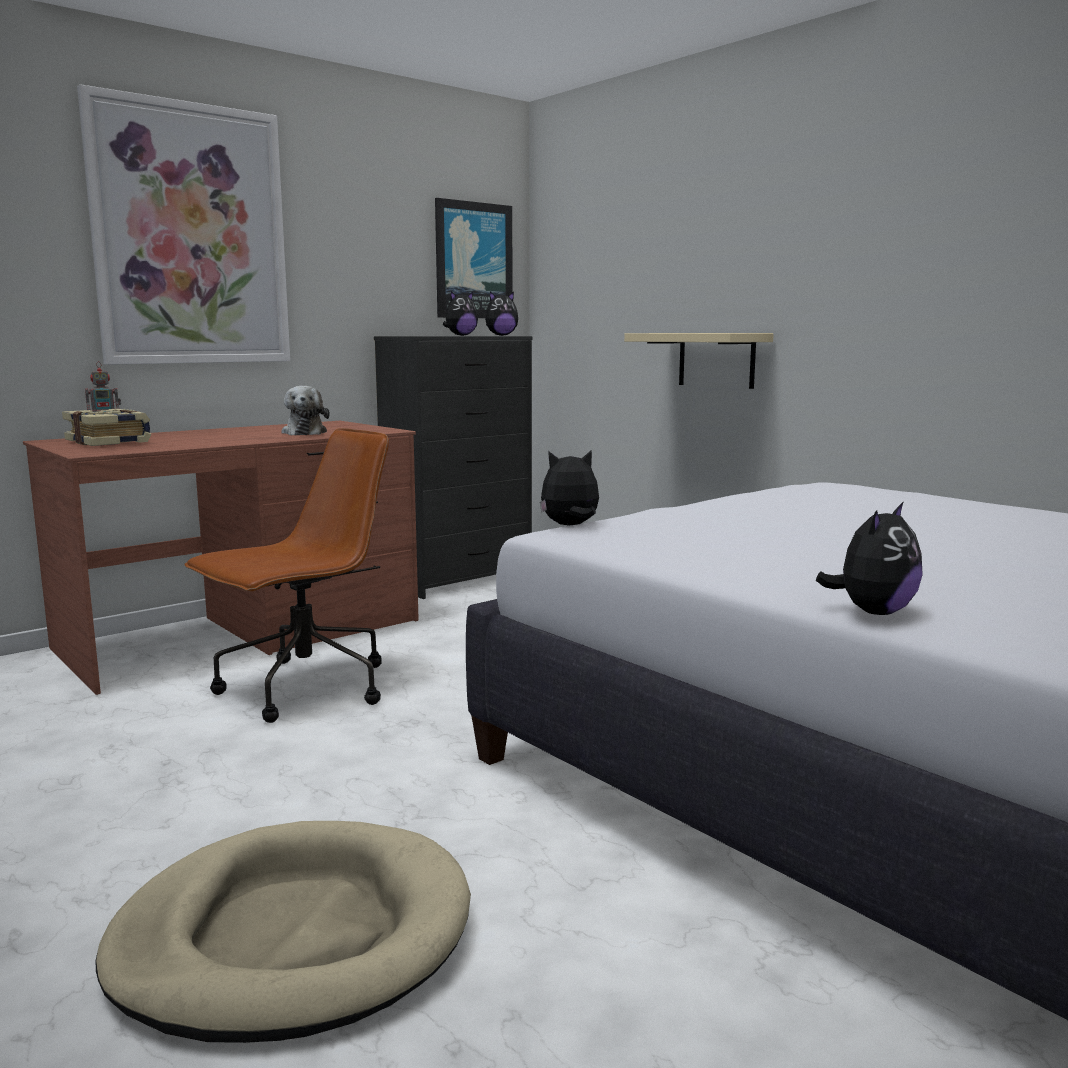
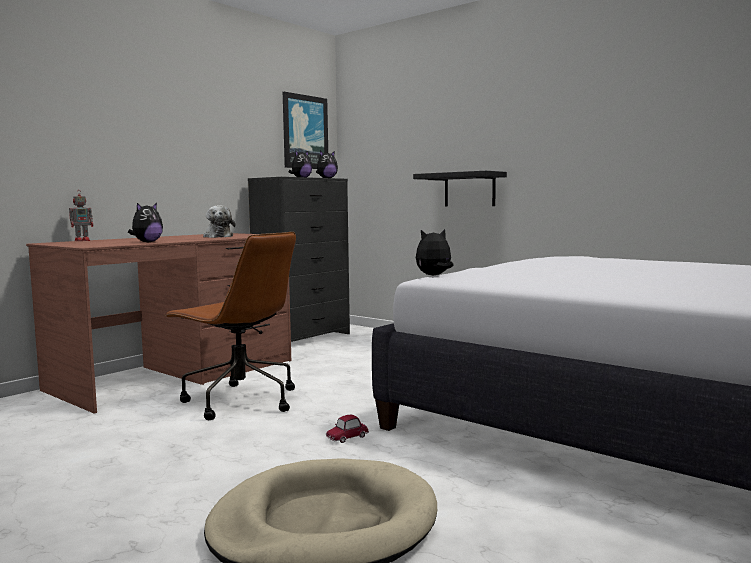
camera: 10 degrees left, 5 degrees down
book [62,409,151,446] -> none
picture [77,84,290,365] -> none
brown office chair [185,428,389,723] -> brown office chair turned 90 degrees clockwise [164,232,296,420]
beige shelf [624,333,774,389] -> black shelf [413,171,507,206]
plush toy [816,501,923,615] -> plush toy moved to [128,203,163,243]
none -> toy car [326,415,369,443]

